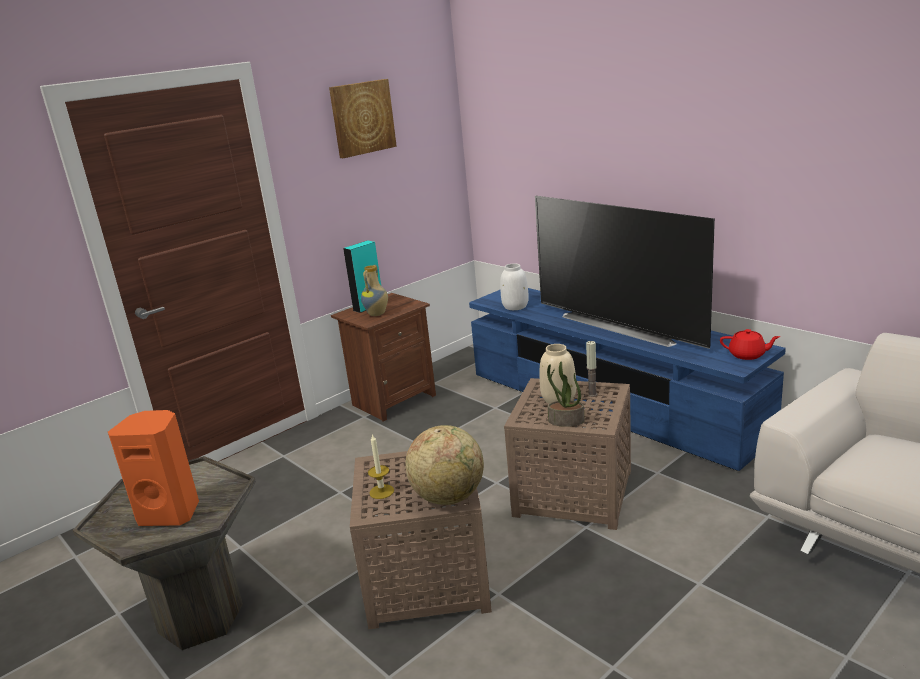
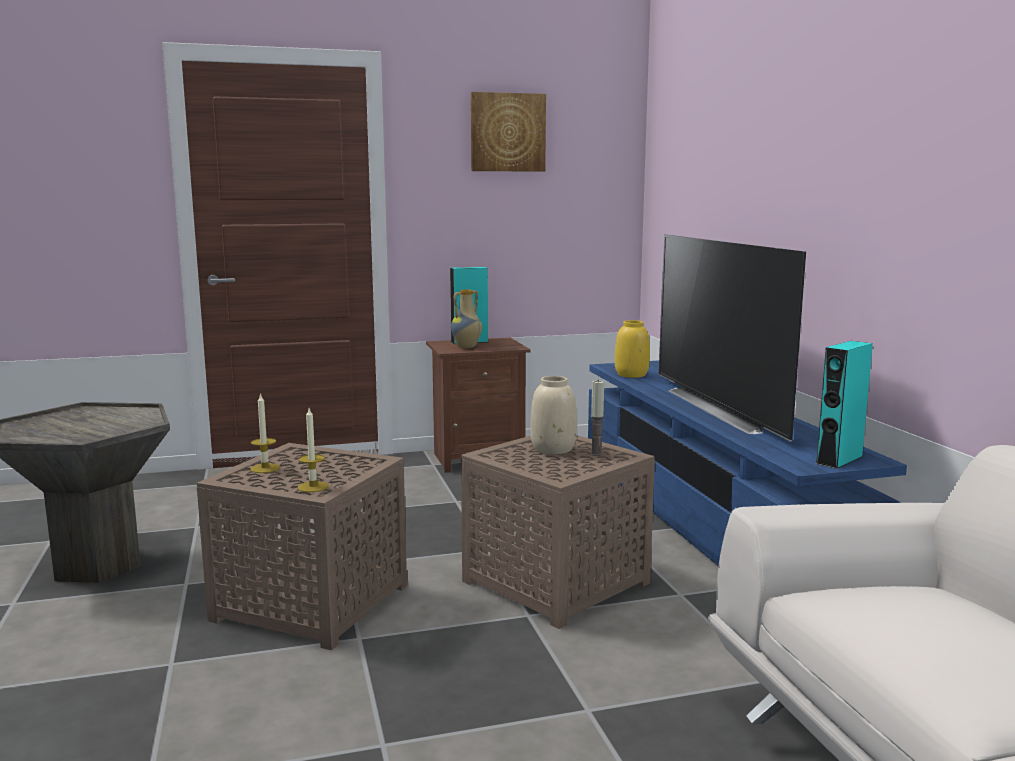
camera: 25 degrees right, 10 degrees down
orange speaker [108,410,199,526] -> none
globe [405,425,484,505] -> candle [298,408,329,492]
white vase [500,263,529,310] -> yellow vase [615,320,650,378]
potted plant [547,361,585,427] -> none
red teapot [720,329,780,360] -> turquoise speaker [816,341,873,469]

